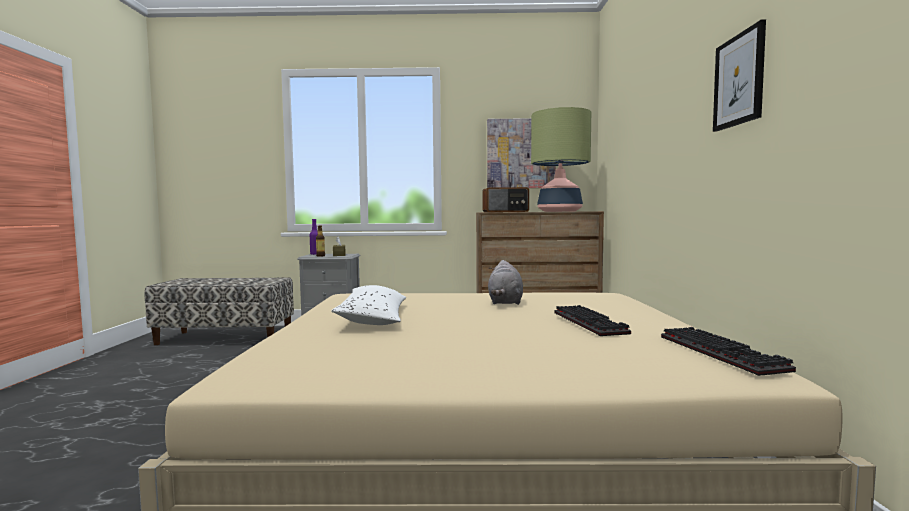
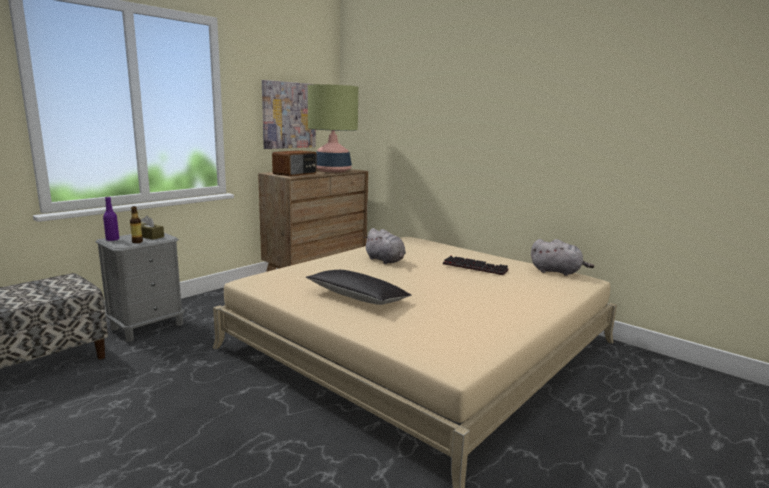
camera: 50 degrees left, 10 degrees up
white pillow [331,285,406,325] -> black pillow [306,270,412,305]
keyboard [661,327,796,376] -> grey plush toy [531,239,594,276]
picture [713,19,766,132] -> none

